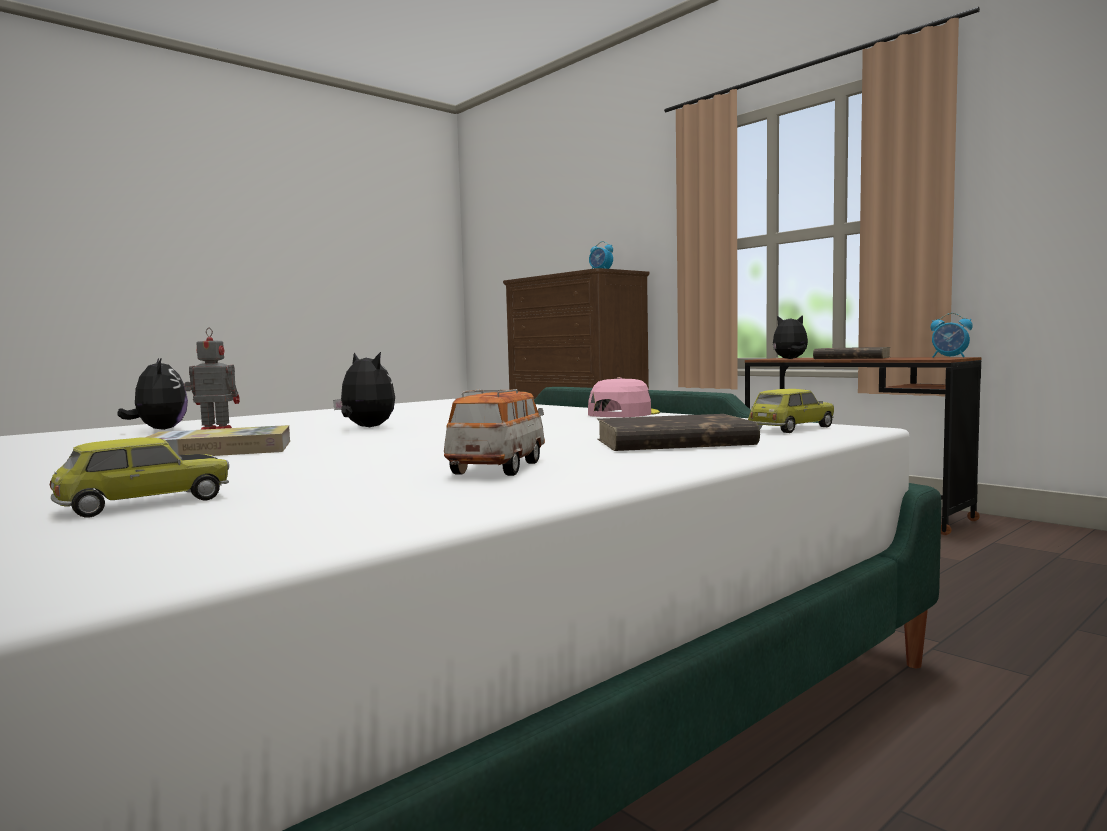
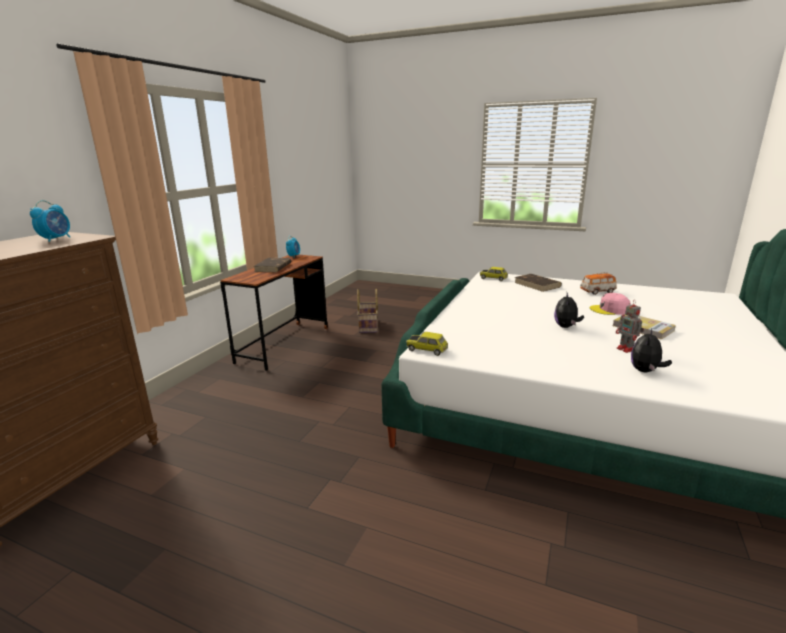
camera: 115 degrees left, 15 degrees up
toy car [50,437,229,518] -> toy car moved to [406,332,448,356]
pink cap [588,377,660,417] -> pink cap moved to [590,293,631,315]
plush toy [773,315,808,359] -> none
none -> basket [357,289,378,333]

